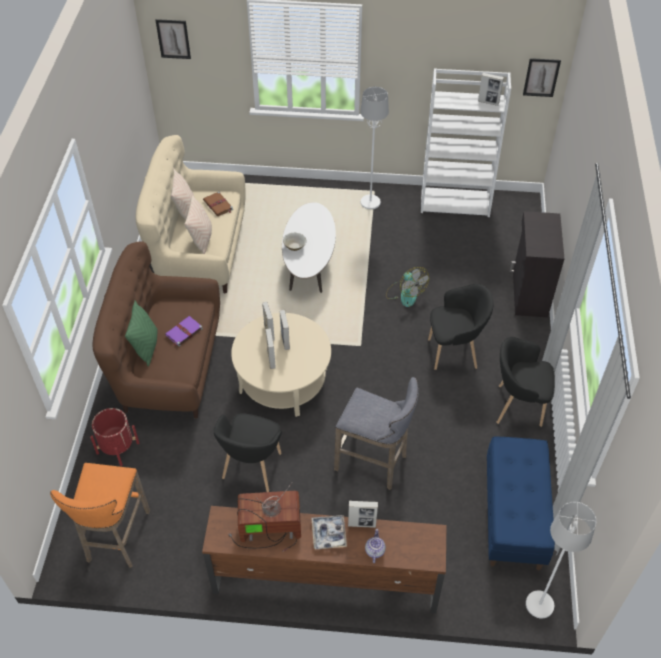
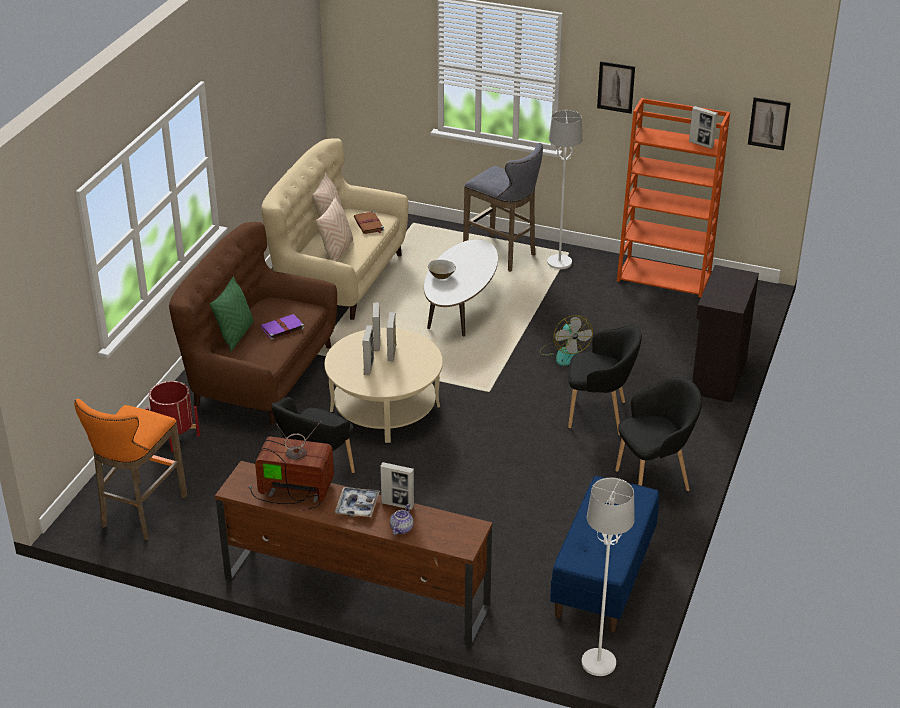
camera: 15 degrees right, 15 degrees down
picture [155,19,191,59] -> picture moved to [597,61,635,114]
grey stool [334,377,419,490] -> grey stool moved to [463,143,543,272]
white bookcase [421,68,511,217] -> orange bookcase [617,98,730,297]
black armchair [496,337,555,427] -> black armchair turned 135 degrees clockwise [615,377,702,492]

